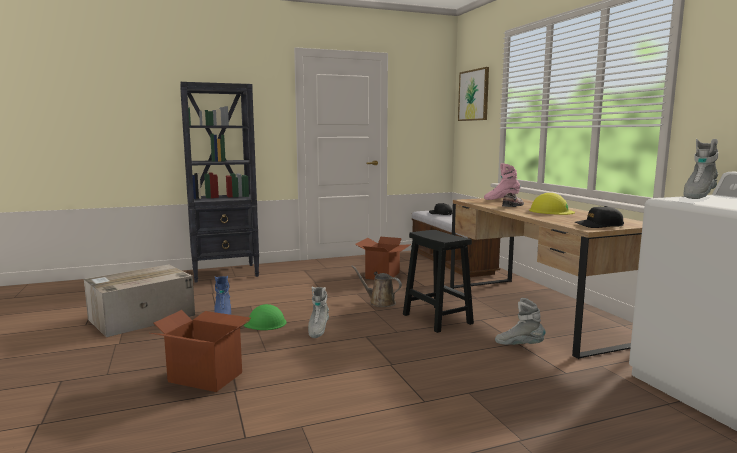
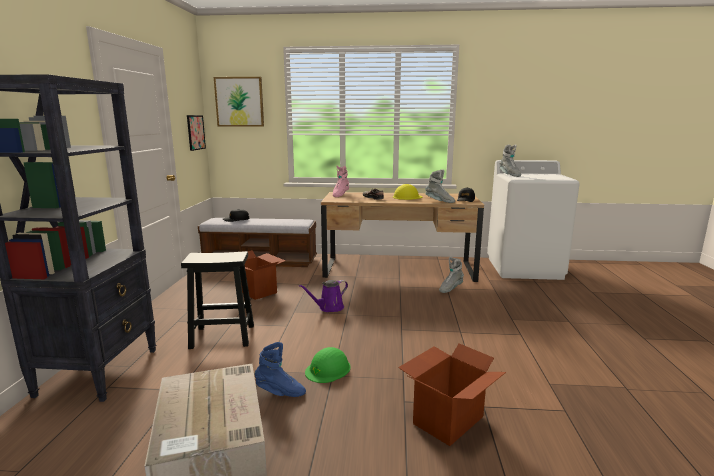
camera: 65 degrees left, 5 degrees up
grey boot [308,287,329,338] -> grey boot moved to [425,170,455,203]
brown watering can [351,265,402,307] -> purple watering can [298,280,348,312]
black stool [403,230,474,333] -> black stool moved to [181,251,254,349]
none -> picture [187,115,206,151]

